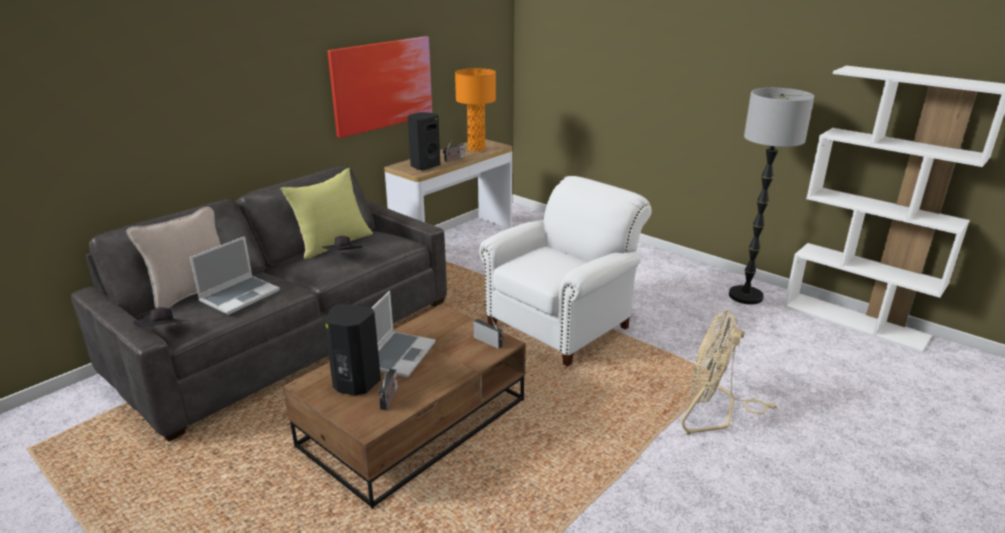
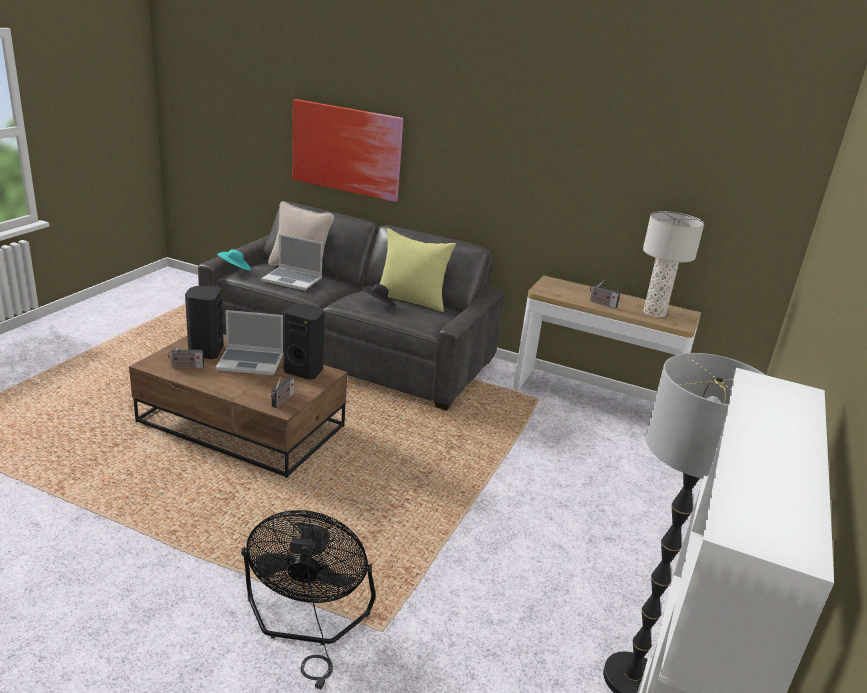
camera: 70 degrees right, 0 degrees up
black hat [134,307,188,328] -> turquoise hat [217,249,251,271]
picture [328,36,432,138] -> picture moved to [292,99,403,202]
black speaker [408,112,440,171] -> black speaker moved to [284,304,325,380]
orange table lamp [455,68,496,152] -> white table lamp [643,211,704,317]
white armchair [479,176,652,366] -> none
beige fan [681,310,776,435] -> black fan [241,510,376,689]

